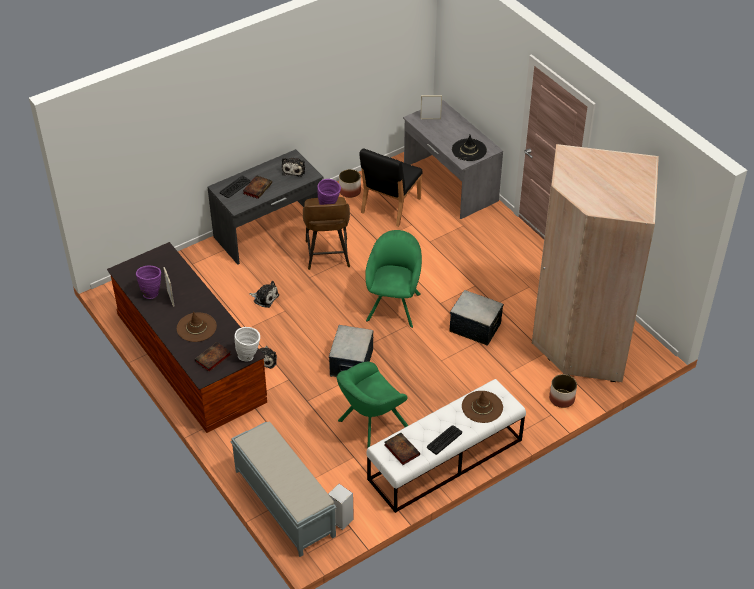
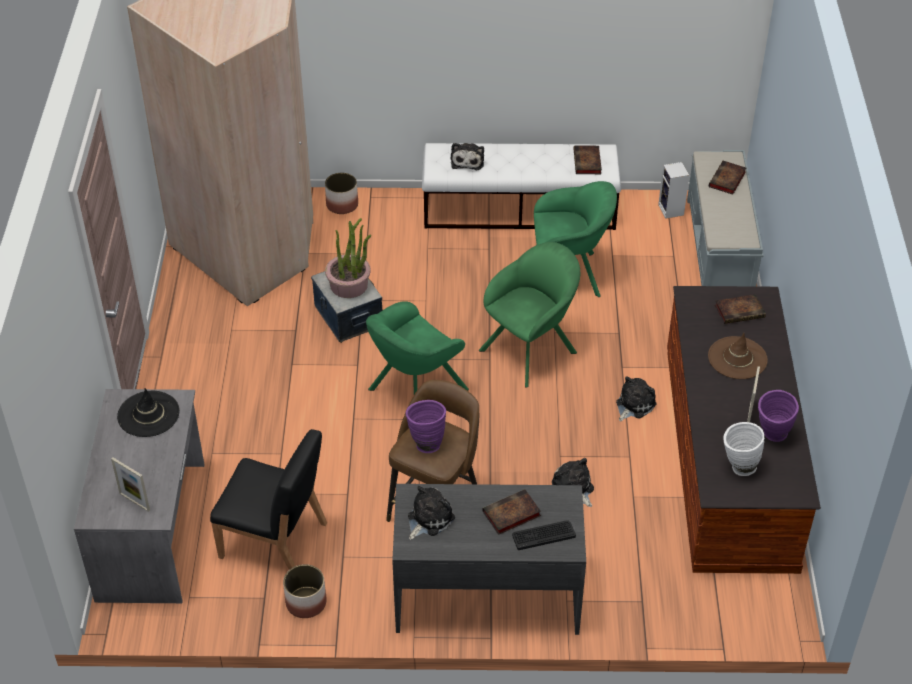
camera: 145 degrees left, 0 degrees up
white vase [235,327,260,362] -> white vase moved to [723,422,764,476]
storage box [329,325,374,377] -> green armchair [479,242,580,388]
black chair [359,148,423,227] -> black chair turned 45 degrees clockwise [210,429,327,570]
keyboard [427,426,462,455] -> none
brown hat [462,391,503,423] -> plush toy [451,143,484,170]
none -> potted plant [325,218,371,298]
none -> book [709,161,746,195]

